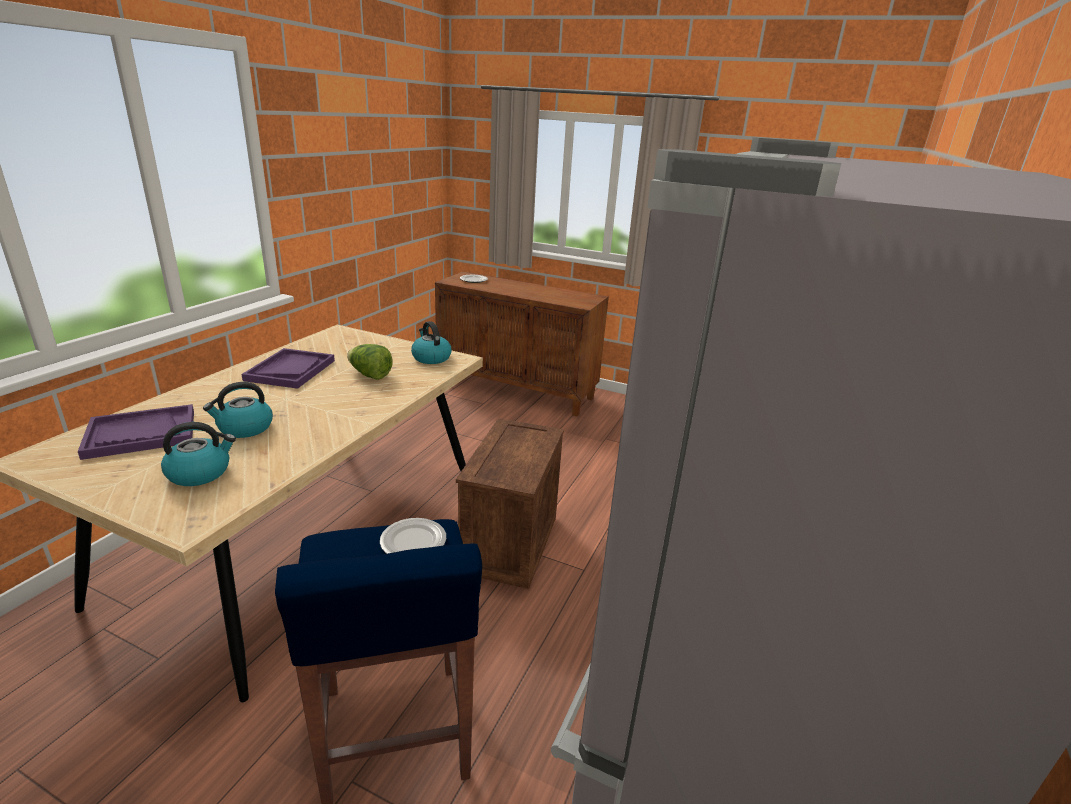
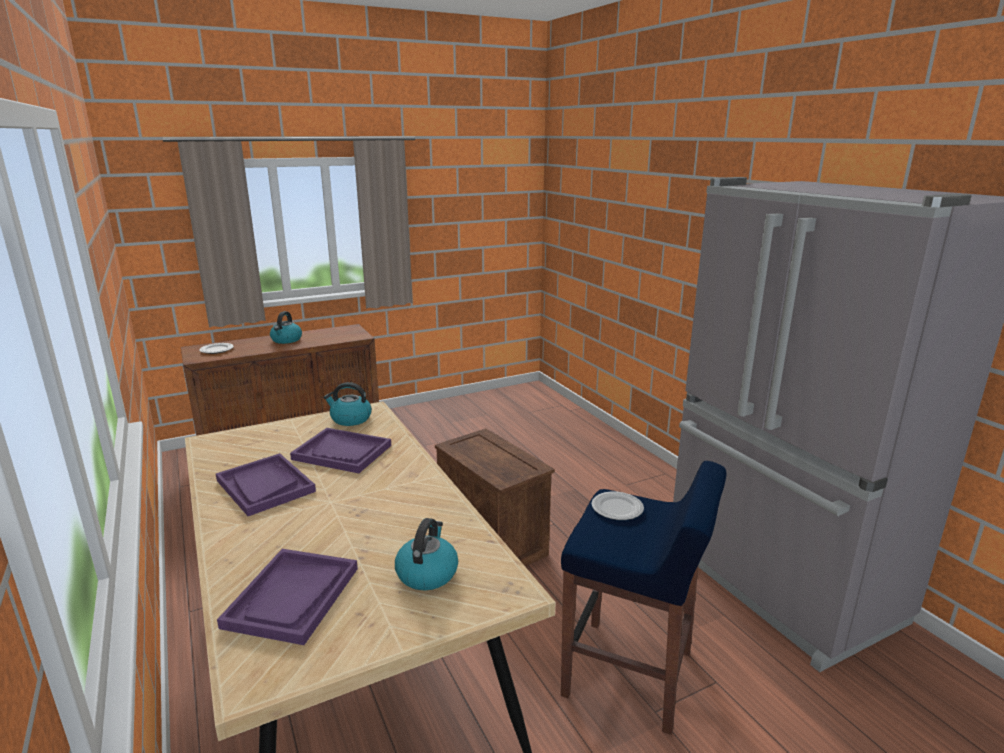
camera: 50 degrees left, 5 degrees down
kettle [203,382,273,438] -> kettle moved to [270,311,302,344]
lettuce [347,344,393,380] -> purple tray [290,428,391,473]

